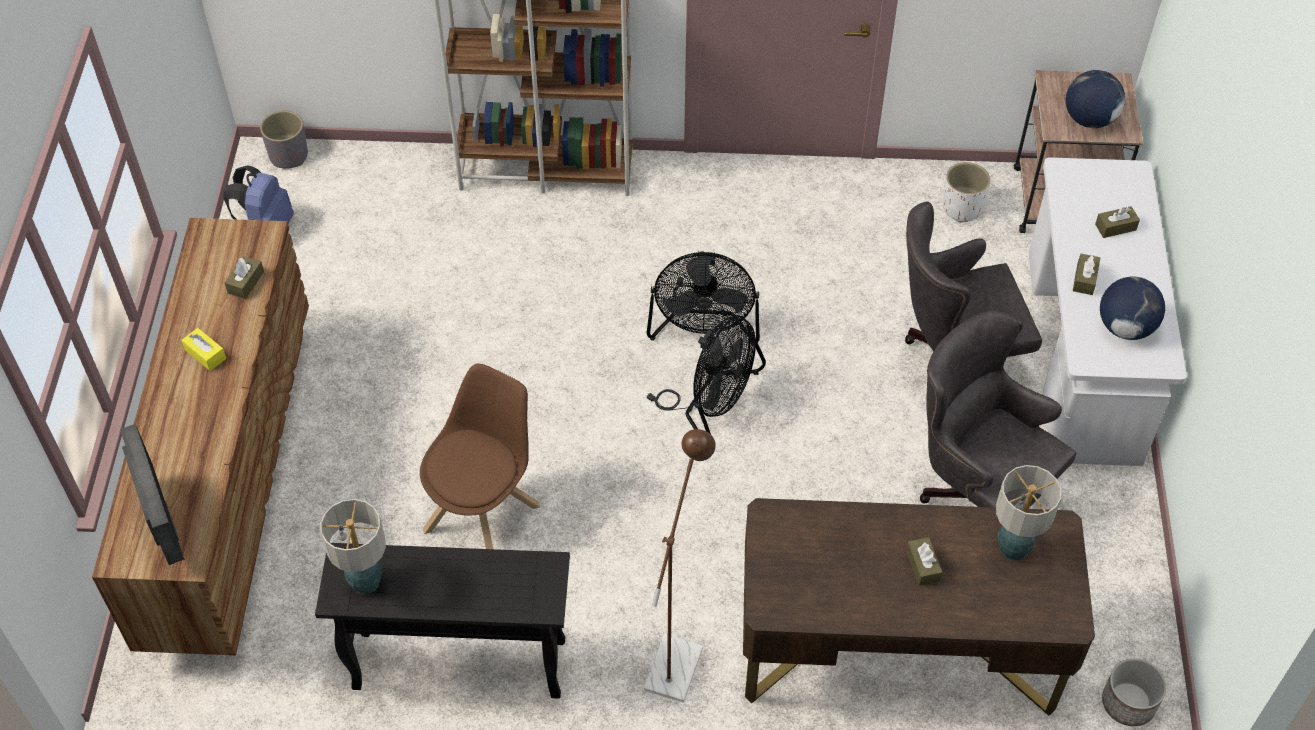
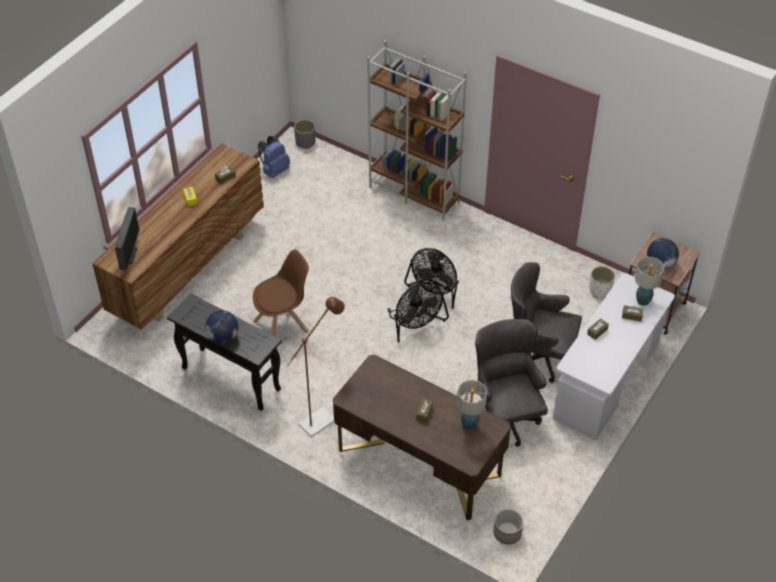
camera: 30 degrees right, 5 degrees down
table lamp [320,499,386,594] -> table lamp moved to [635,257,665,306]
globe [1100,277,1165,340] -> globe moved to [205,310,238,343]

